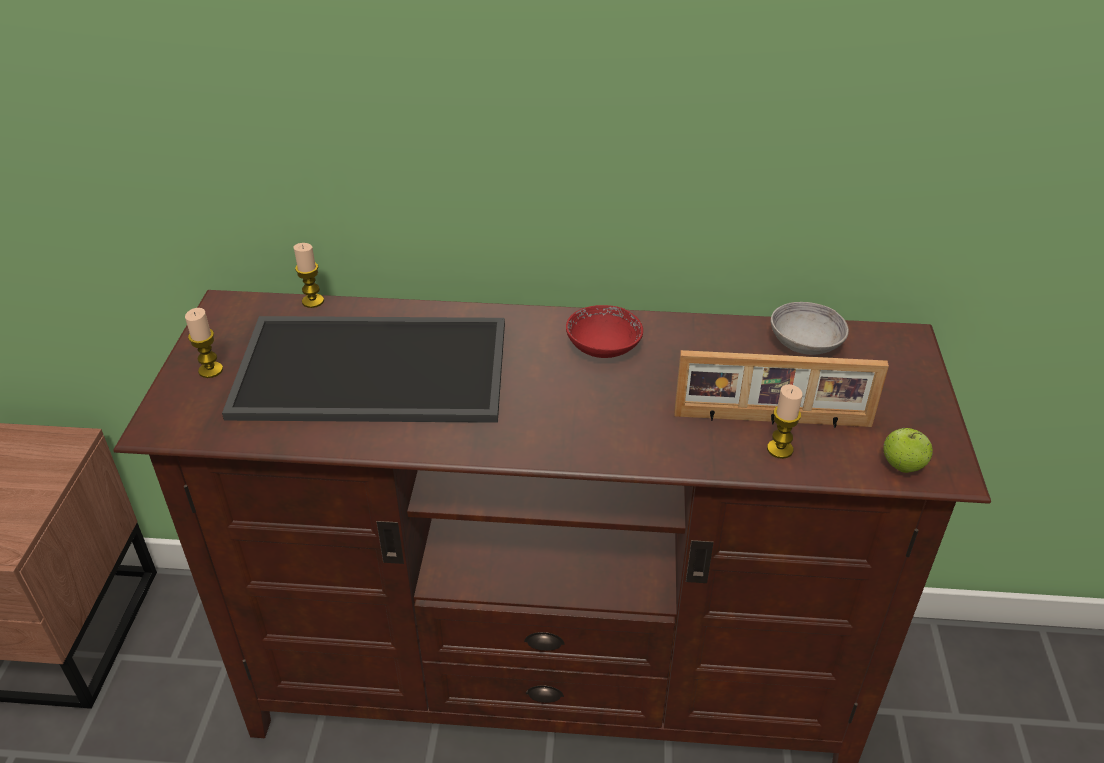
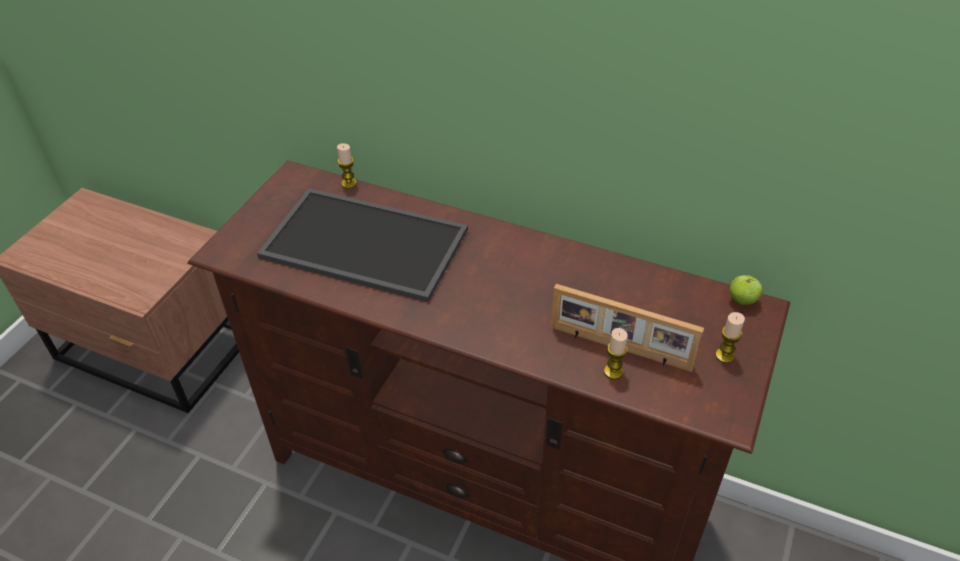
camera: 20 degrees right, 5 degrees up
candle [185,308,223,378] -> candle moved to [715,312,745,363]
red bowl [566,305,643,358] -> none
grey bowl [771,302,849,355] -> none
apple [883,428,933,473] -> apple moved to [729,275,763,305]

